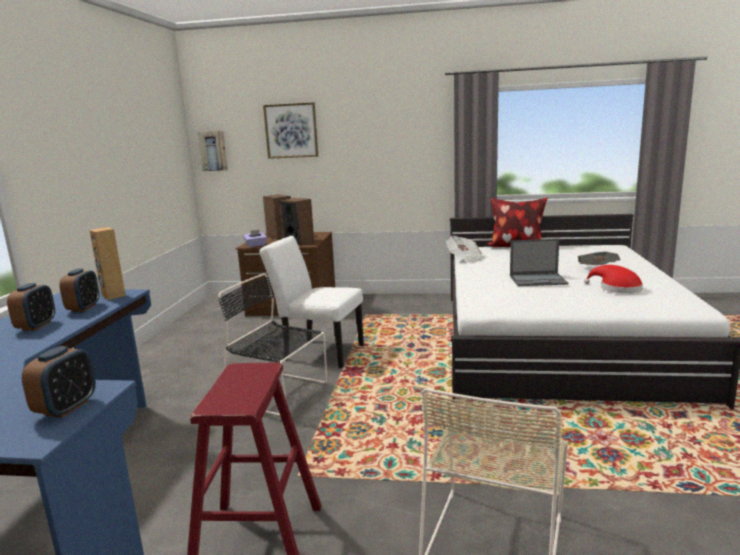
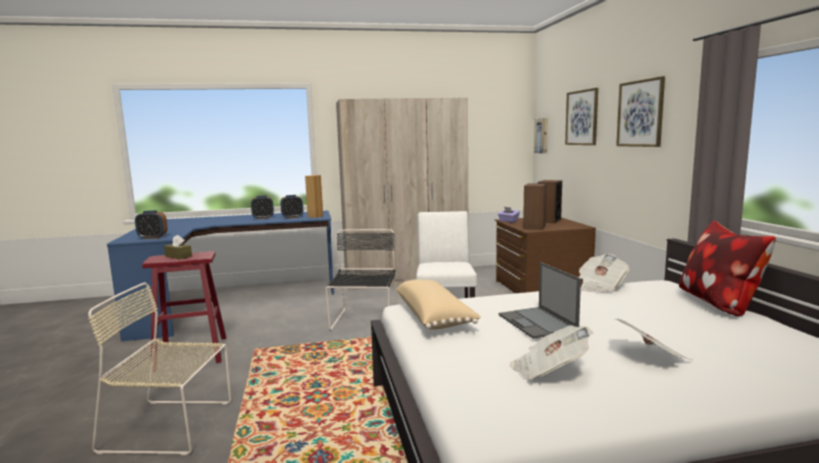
camera: 70 degrees right, 5 degrees down
red hat [584,265,643,293] -> newspaper [510,325,593,380]
none -> brown tissue box [164,235,192,259]
none -> beige wardrobe [336,98,468,290]
none -> beige pillow [396,279,481,330]
none -> picture [616,76,665,147]

